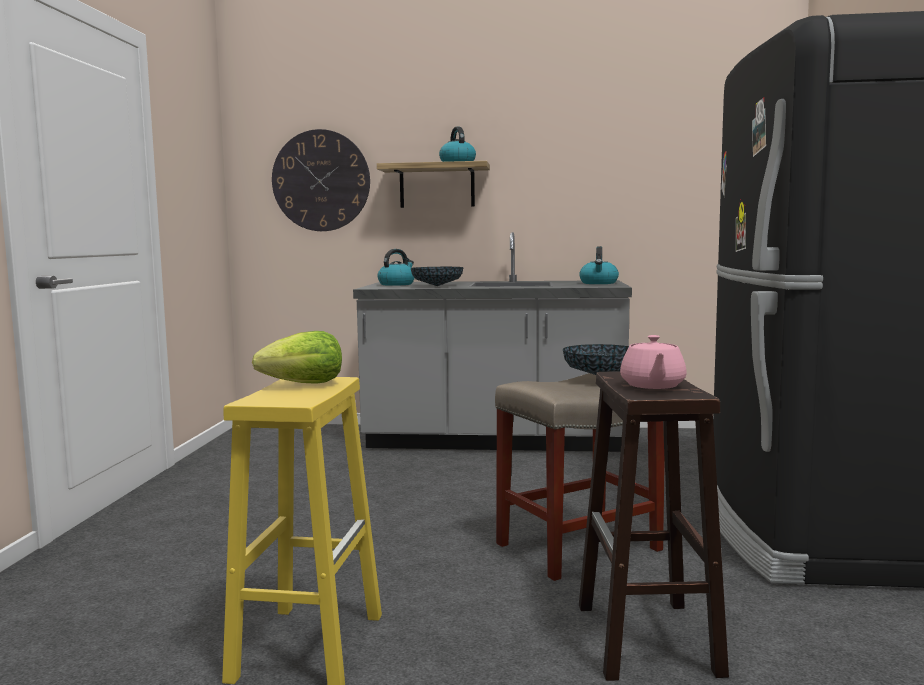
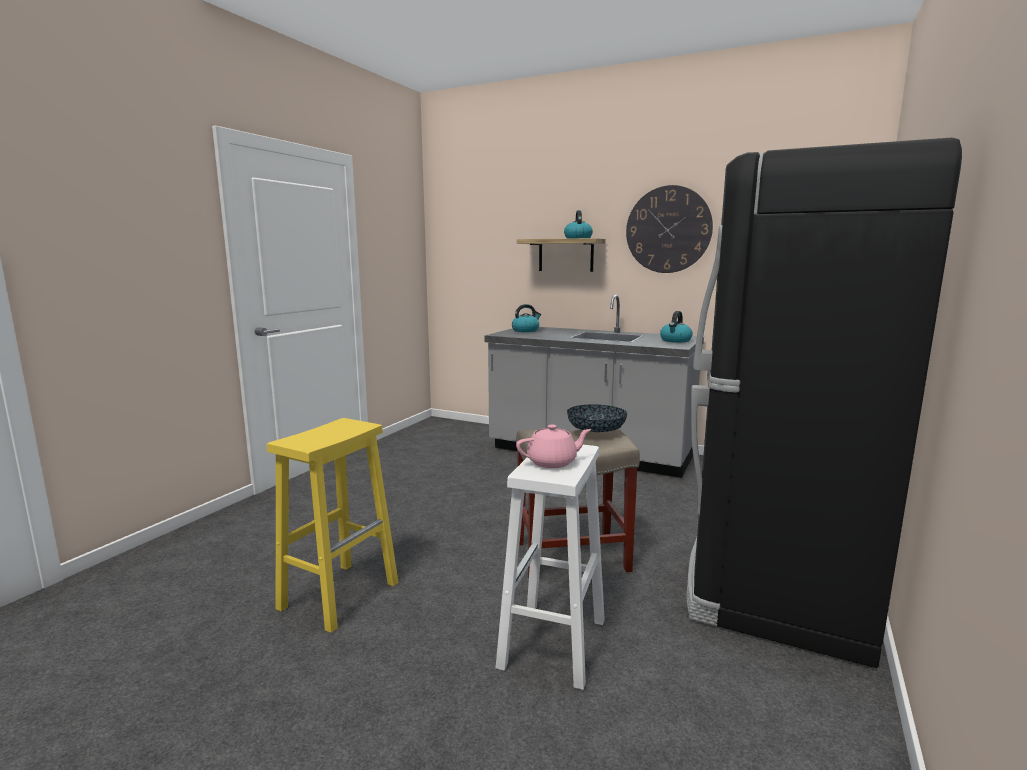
camera: 20 degrees right, 5 degrees up
lettuce [252,331,342,384] -> none
wall clock [272,129,370,231] -> wall clock moved to [626,185,713,273]
bowl [411,267,463,286] -> none
brown stool [579,371,729,681] -> white stool [496,445,605,690]
pink teapot [620,335,687,389] -> pink teapot turned 135 degrees counterclockwise [516,425,591,468]

